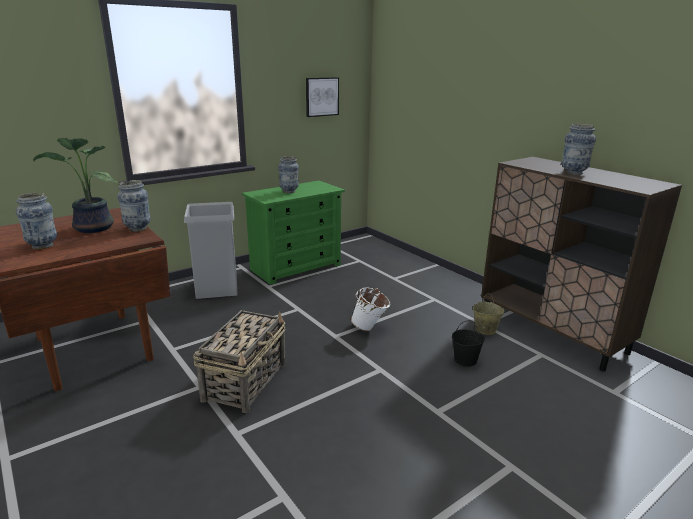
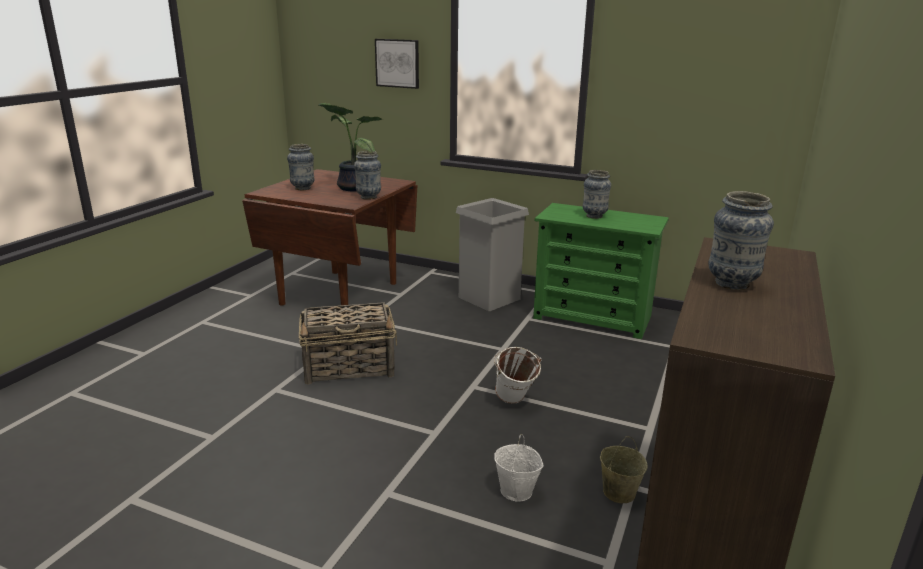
camera: 60 degrees right, 0 degrees up
picture [306,77,339,117] -> picture moved to [375,39,419,89]
black bucket [452,320,485,367] -> white bucket [494,434,543,502]

